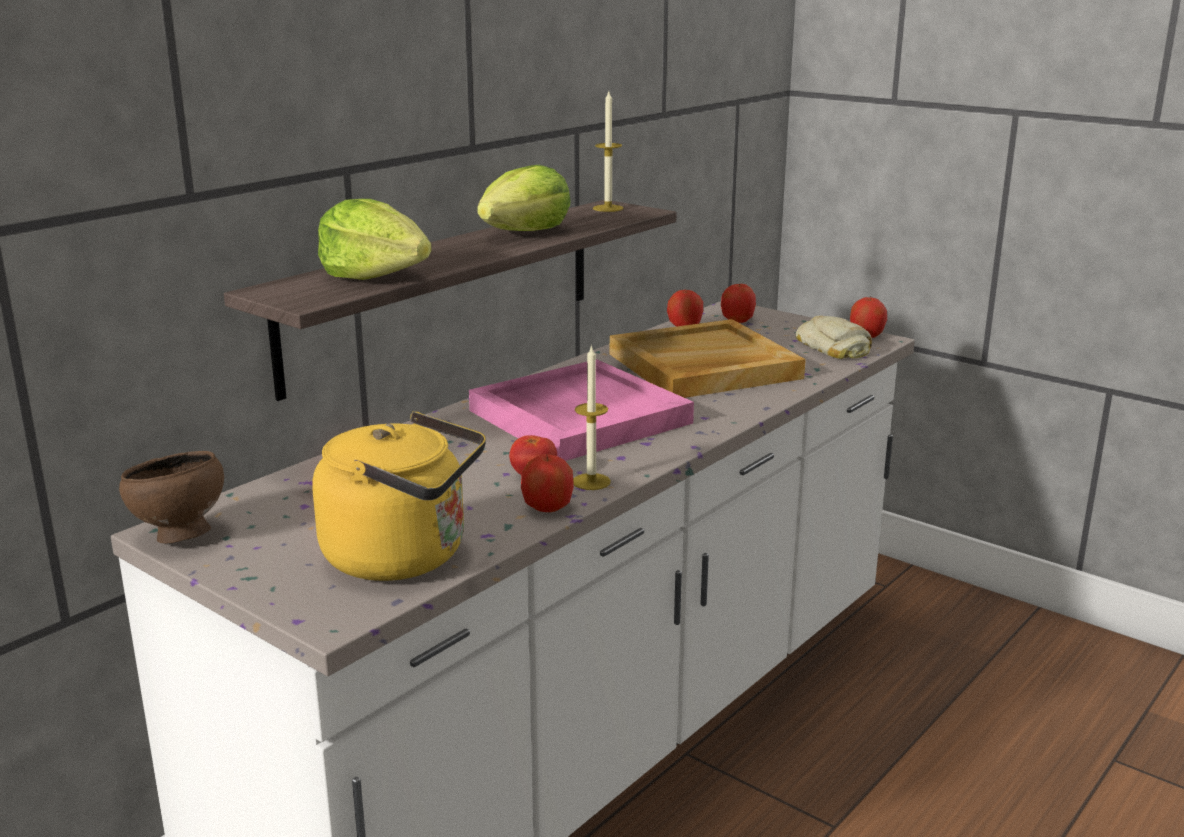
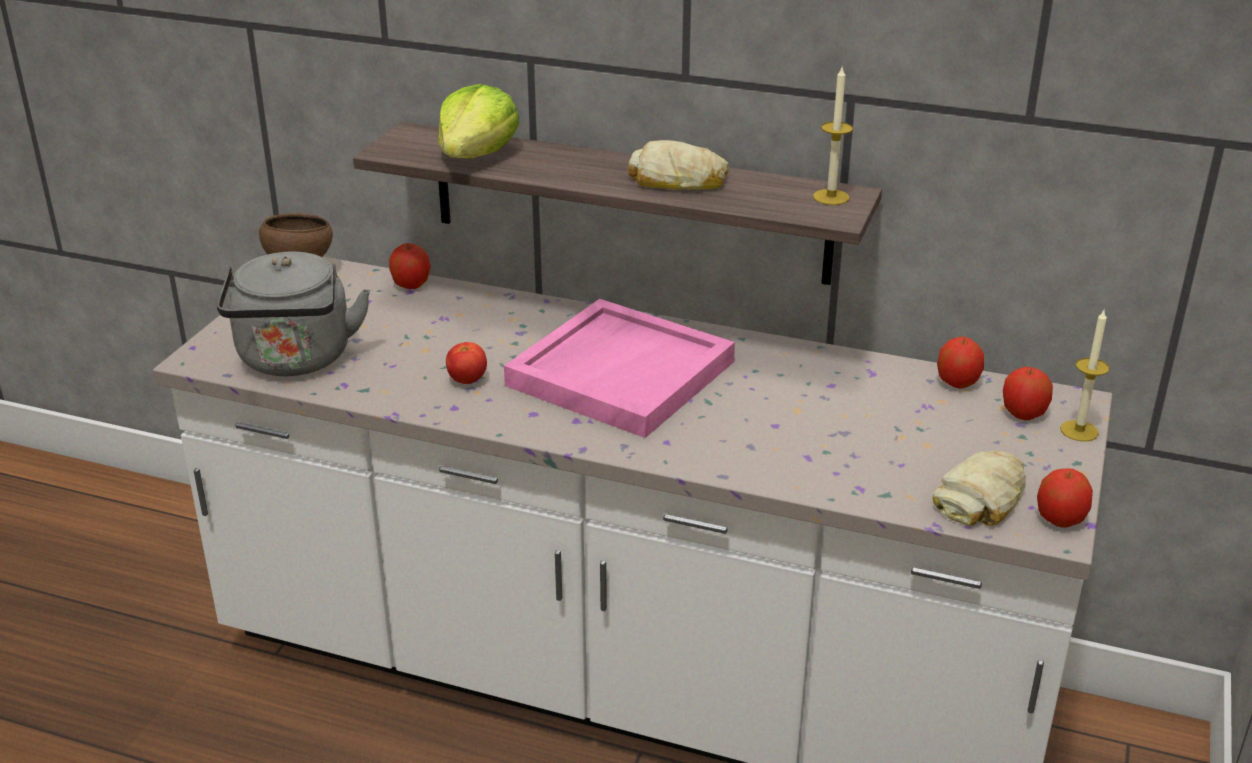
camera: 70 degrees right, 10 degrees up
yellow kettle [312,412,486,581] -> grey kettle [217,252,370,376]
lettuce [477,165,571,231] -> bread [628,140,729,190]
apple [521,454,574,512] -> apple moved to [389,243,431,289]
candle [573,344,611,490] -> candle moved to [1060,310,1109,442]
beige tray [610,319,806,398] -> none

